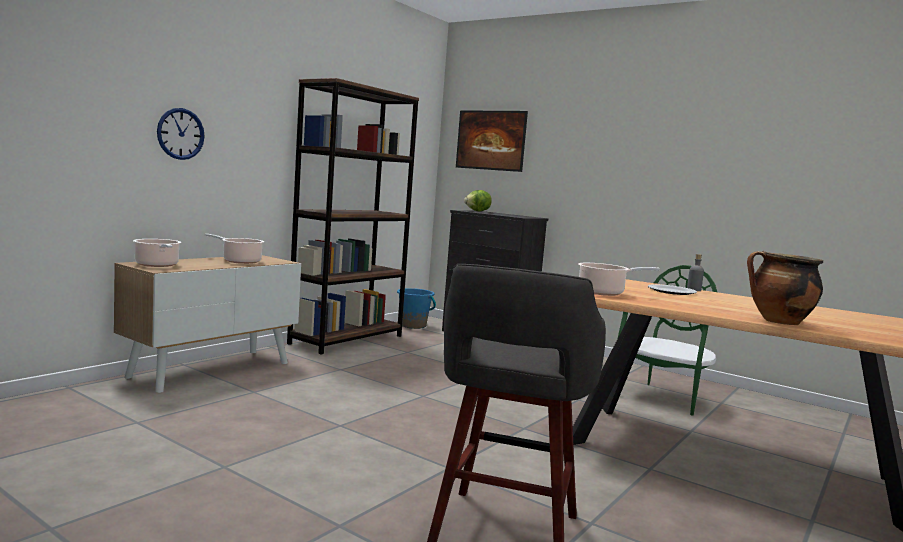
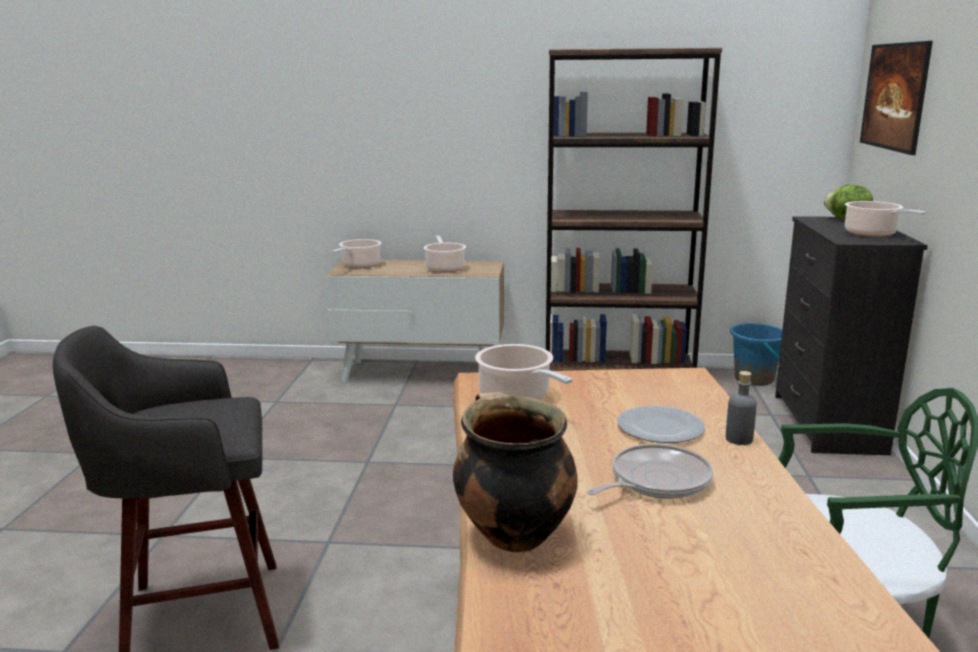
camera: 60 degrees right, 10 degrees up
wall clock [157,108,205,160] -> none
none -> frying pan [587,444,713,499]
none -> cooking pot [845,201,926,237]

